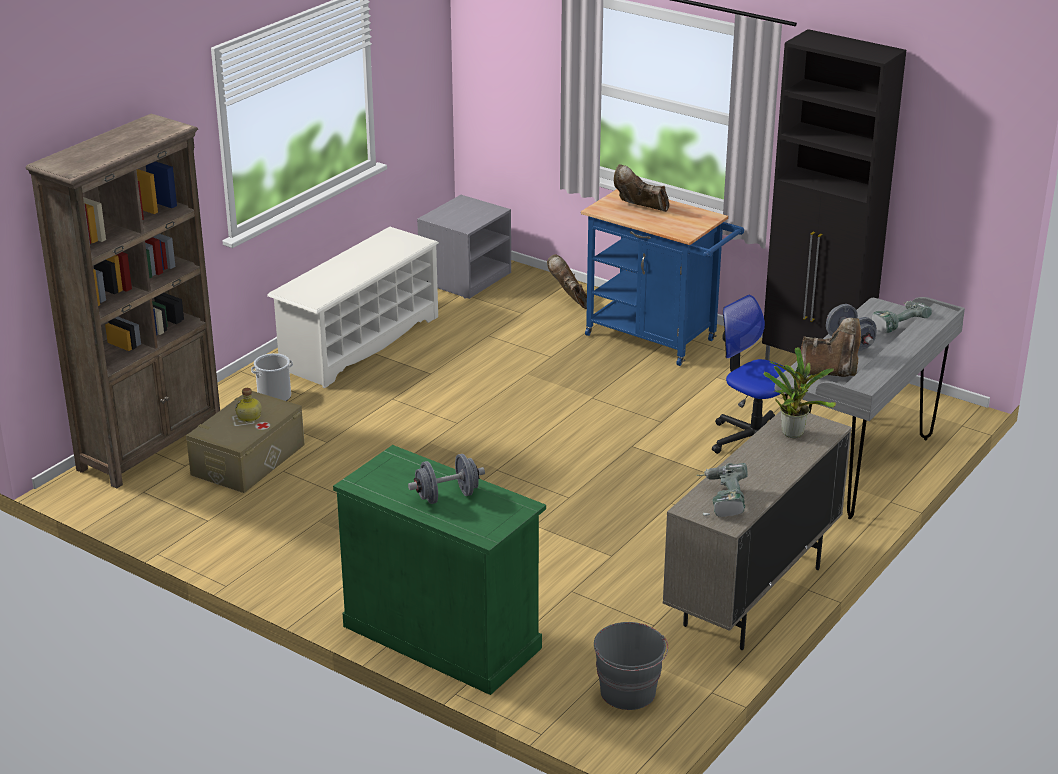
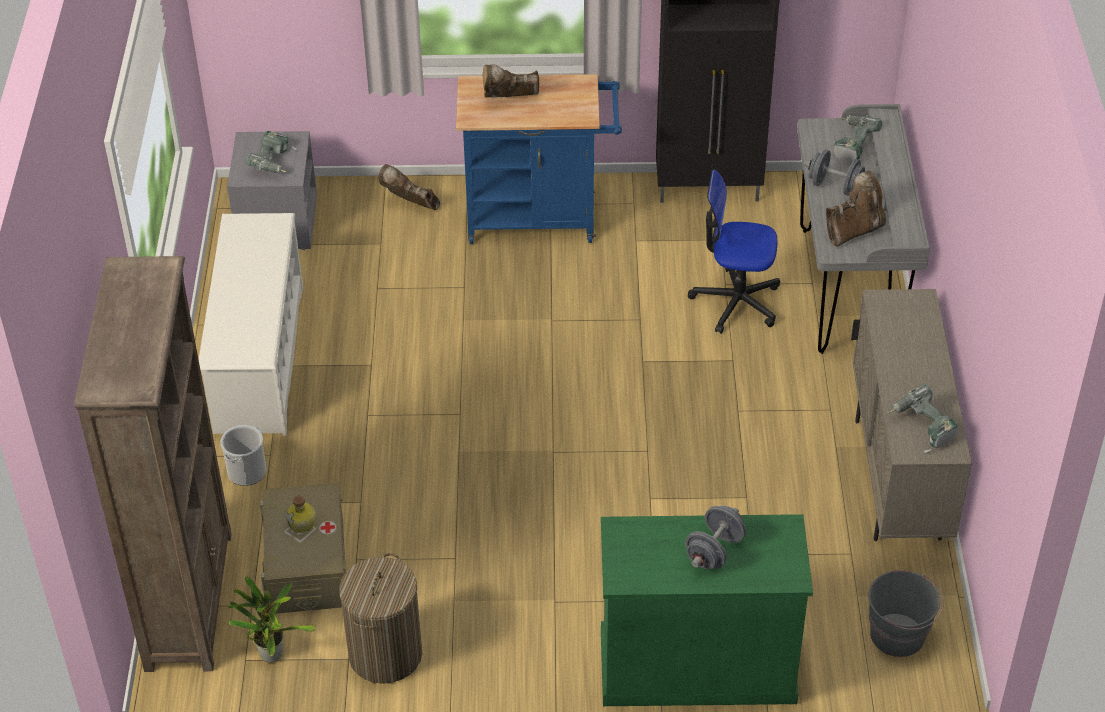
camera: 35 degrees left, 15 degrees up
potted plant [764,347,836,438] -> potted plant moved to [228,576,316,663]
none -> power drill [246,131,297,173]
none -> laundry basket [339,553,422,684]

